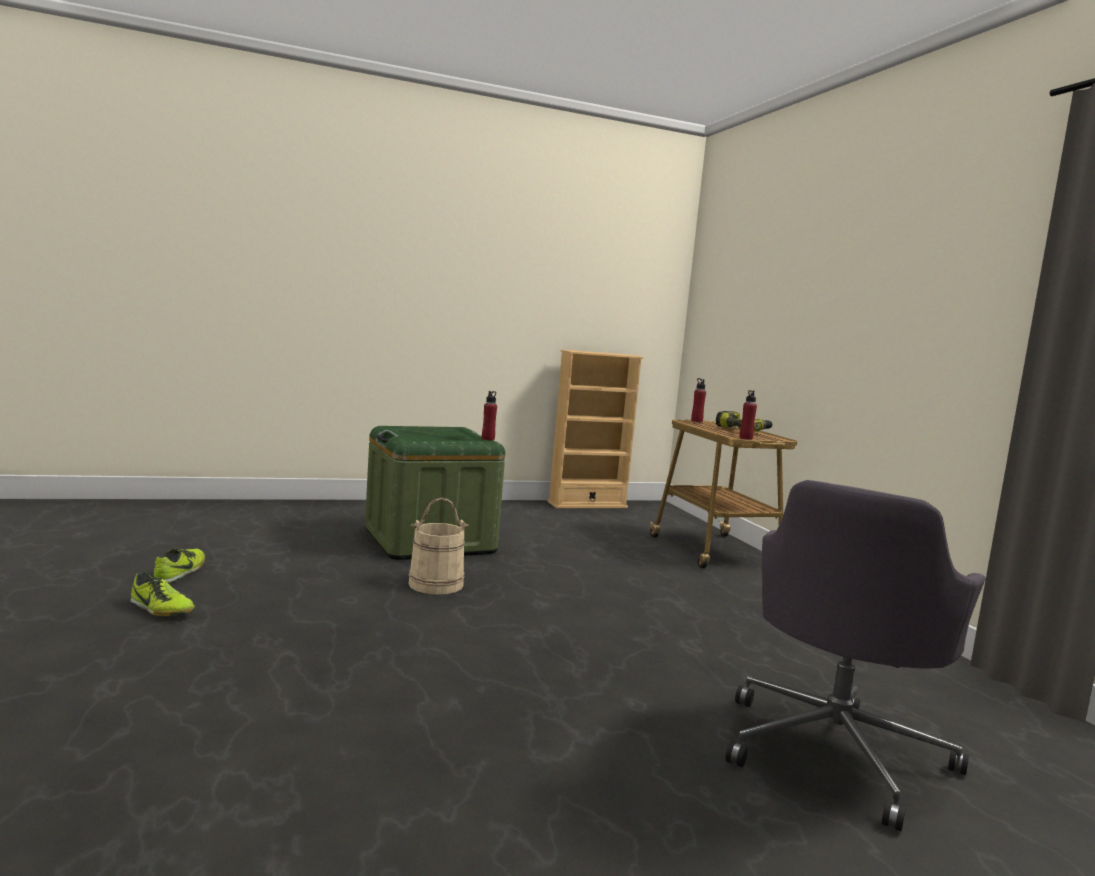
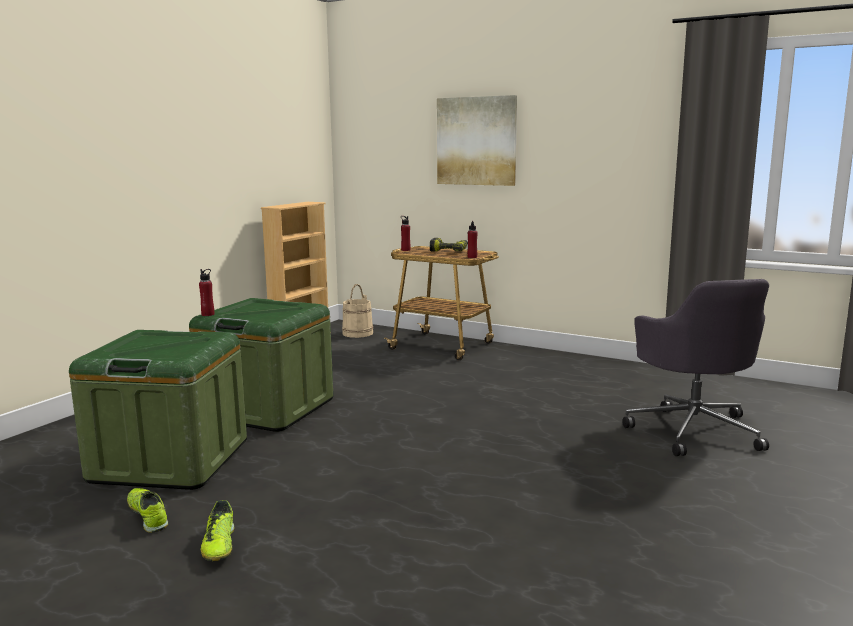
camera: 40 degrees left, 5 degrees up
shoe [130,572,195,616] -> shoe turned 90 degrees clockwise [201,500,234,561]
beige bucket [409,498,468,595] -> beige bucket moved to [342,284,373,338]
red bottle [482,391,497,440] -> red bottle moved to [199,269,214,316]
none -> green storage box [69,330,247,490]
none -> picture [437,95,517,186]

